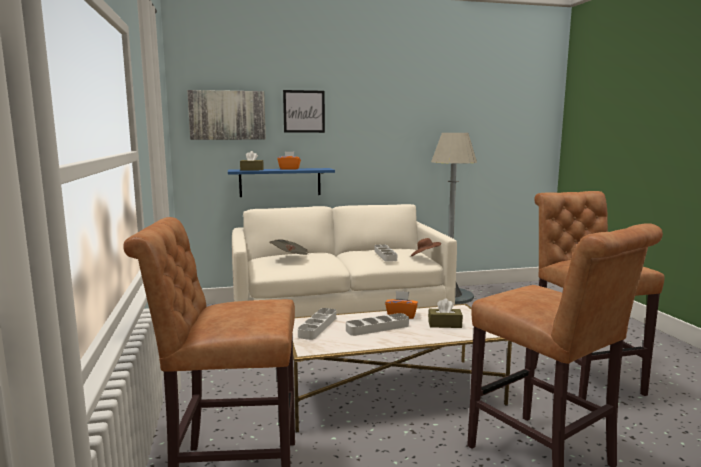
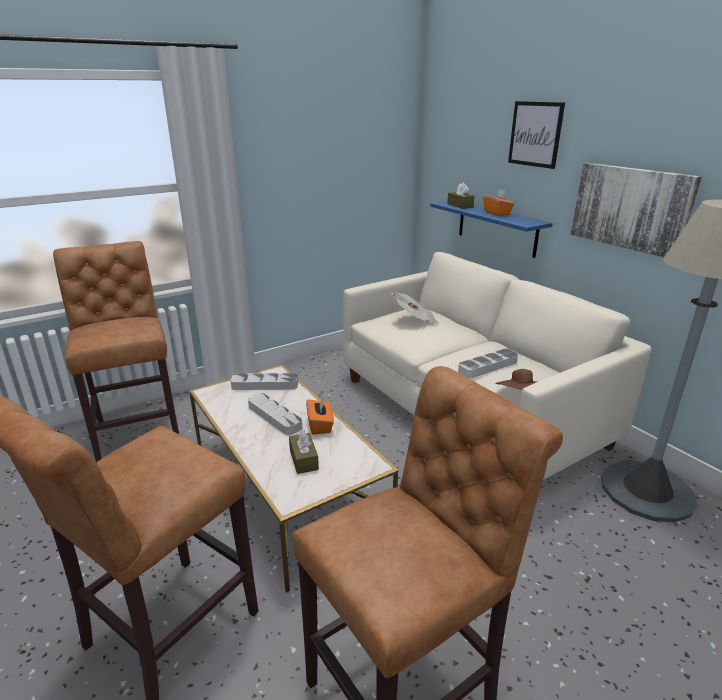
camera: 70 degrees right, 15 degrees up
picture [187,90,266,140] -> picture moved to [571,163,701,257]

